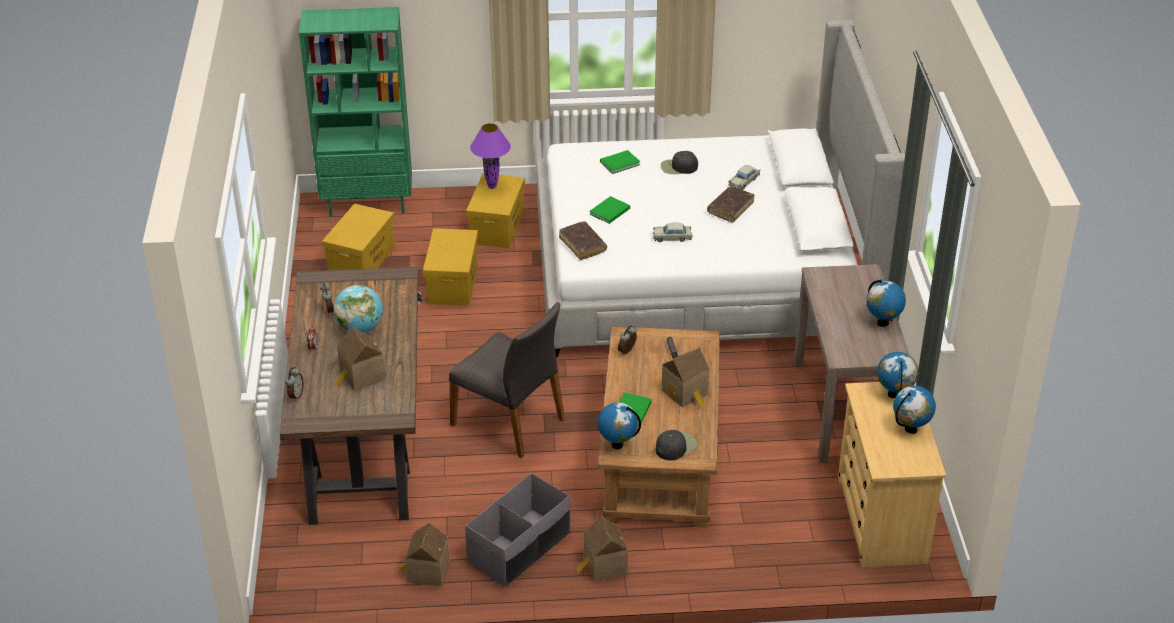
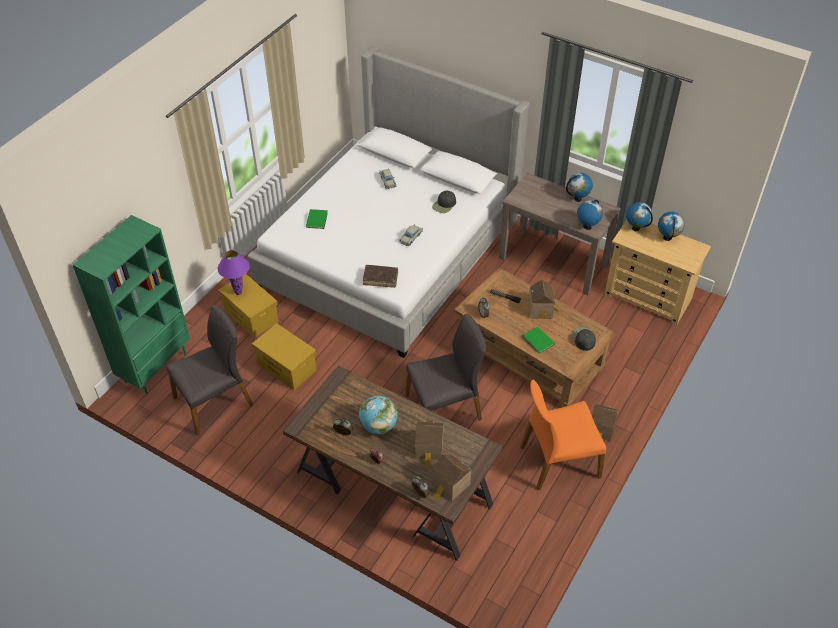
camera: 55 degrees left, 10 degrees up
yellow storage box [322,204,395,270] -> grey chair [166,305,253,436]
toy house [399,523,449,587] -> toy house moved to [432,454,471,501]
grey storage box [465,473,571,587] -> orange chair [520,379,606,490]
green book [589,196,630,224] -> none
globe [598,402,641,449] -> globe moved to [577,200,603,230]
black cap [661,151,698,174] -> black cap moved to [432,190,456,213]
brown book [707,187,755,223] -> none

